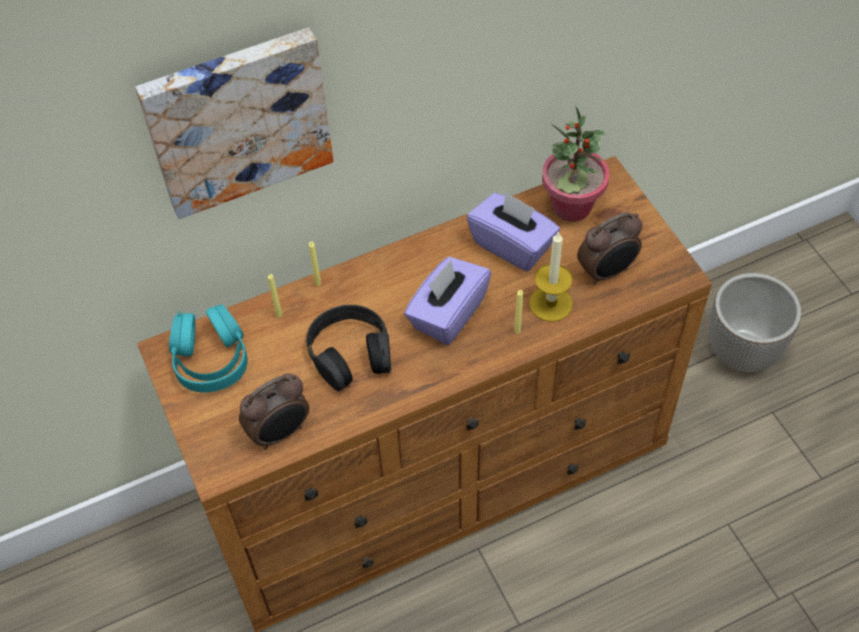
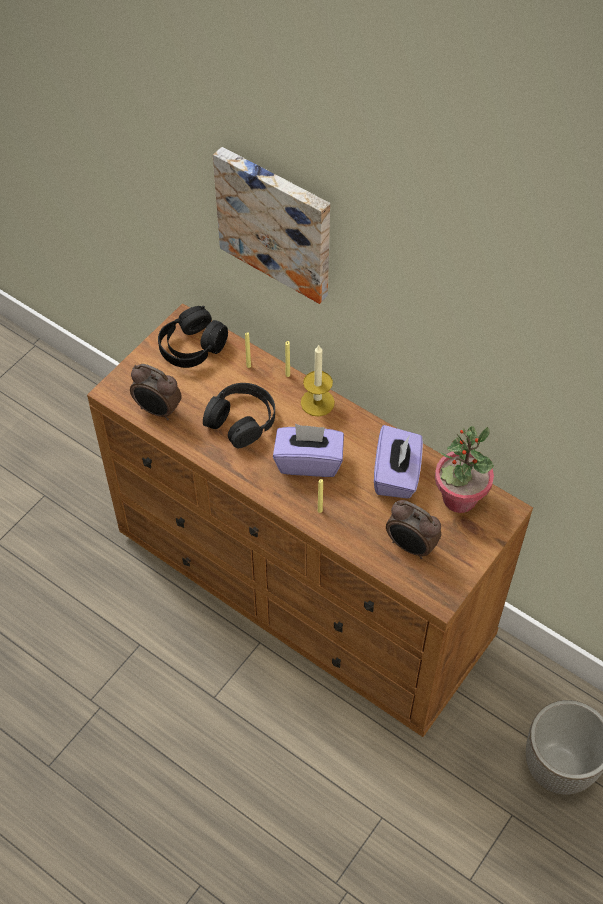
camera: 60 degrees right, 0 degrees up
turquoise headphones [169,304,248,393] -> black headphones [158,306,228,368]
candle [529,231,573,322] -> candle moved to [301,344,335,416]

